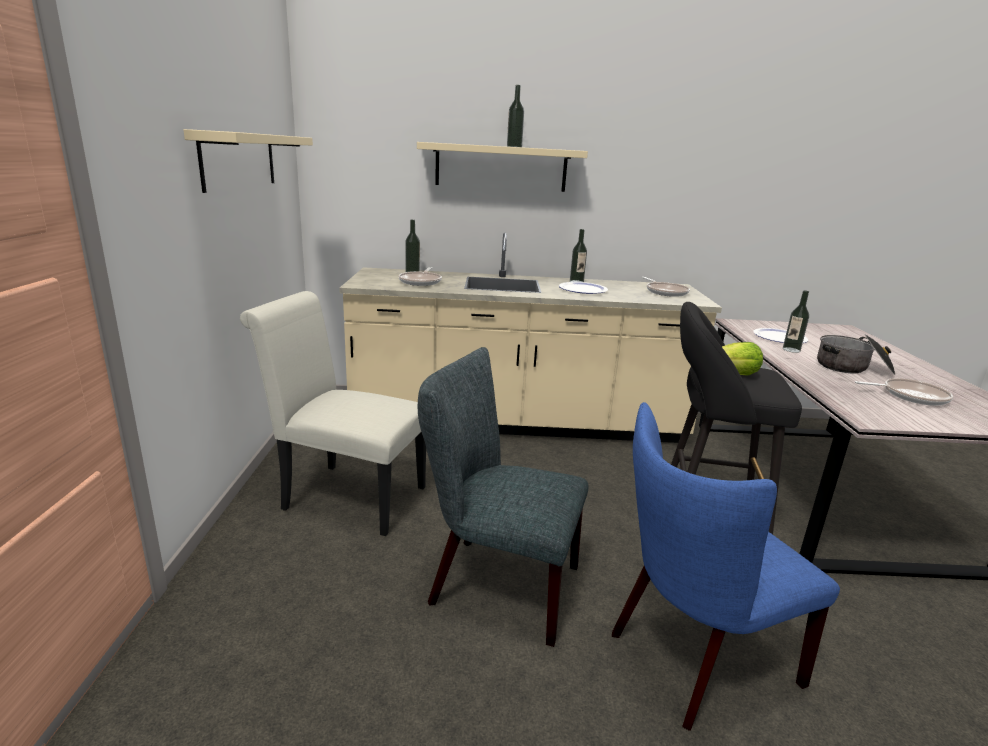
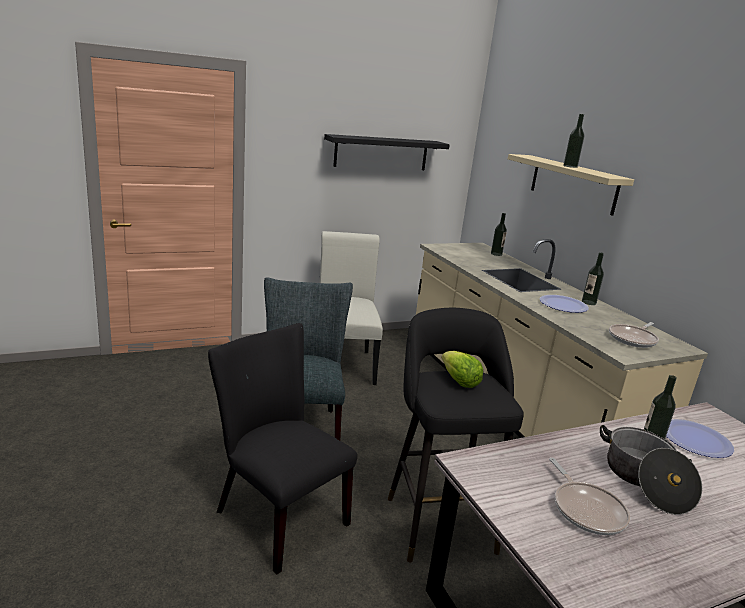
camera: 65 degrees right, 0 degrees up
beige shelf [184,129,313,193] -> black shelf [324,134,450,170]
frying pan [399,267,442,286] -> none
blue chair [612,402,840,731] -> black chair [208,323,357,574]

